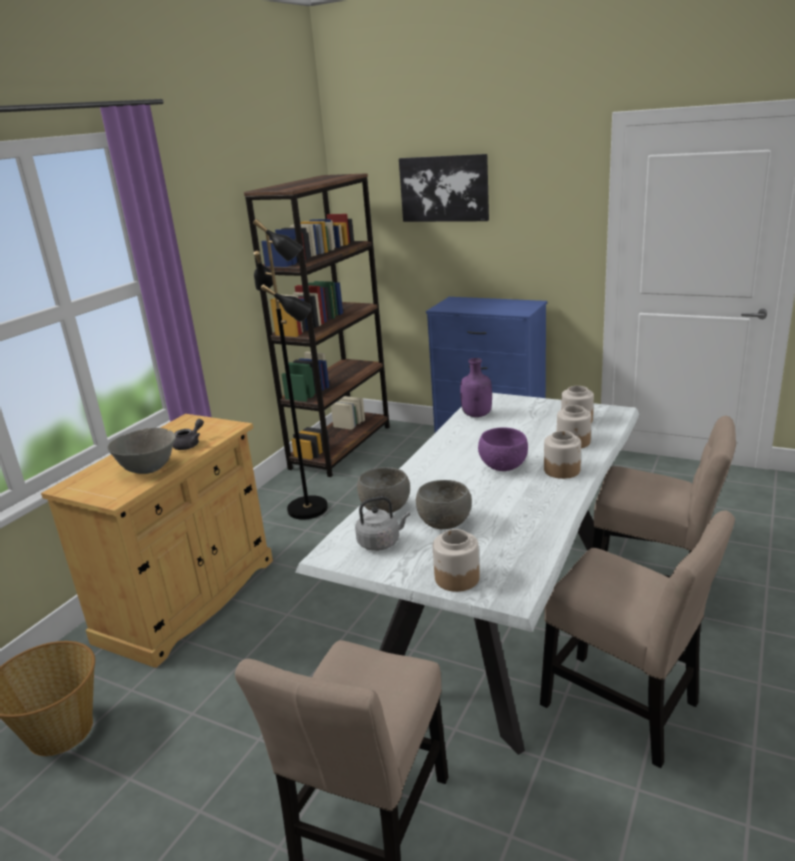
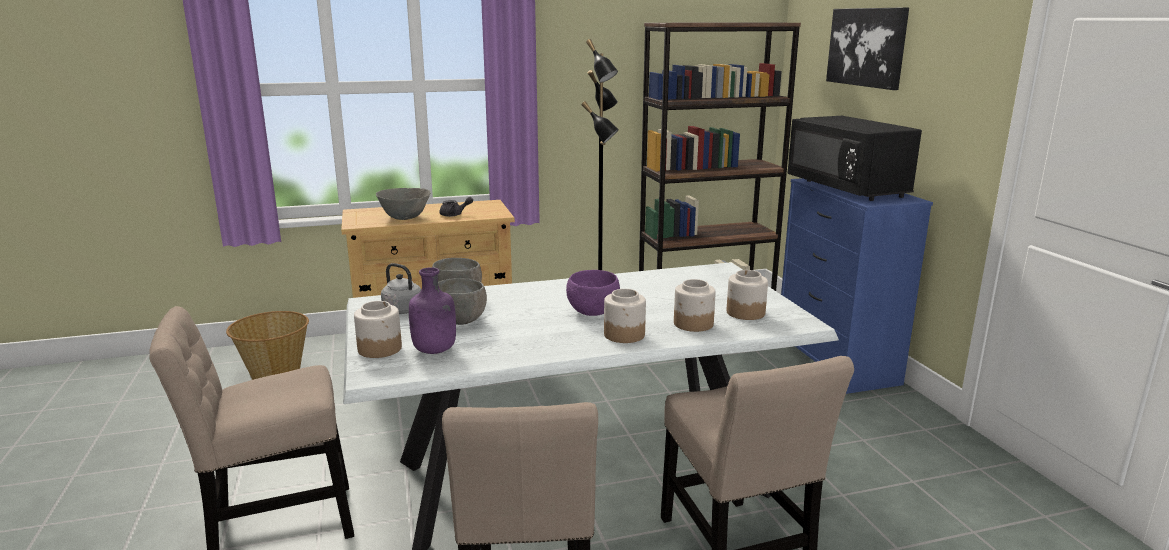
camera: 45 degrees right, 5 degrees down
purple bottle [460,358,492,417] -> purple bottle moved to [409,267,456,354]
none -> black microwave [787,116,922,201]

